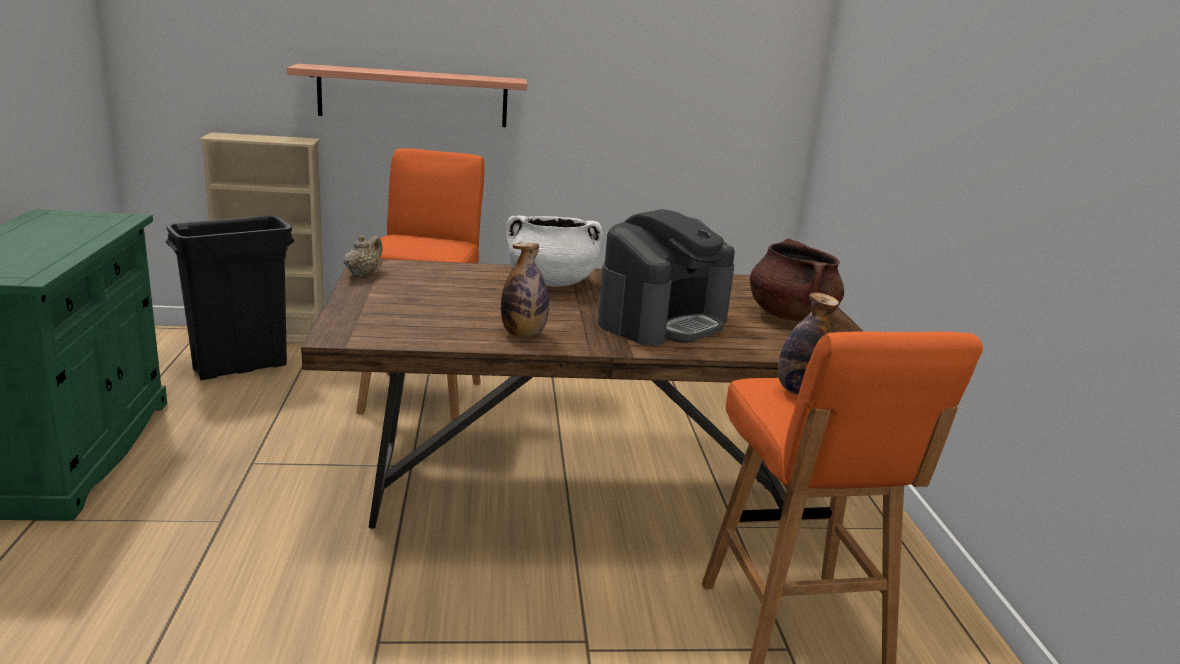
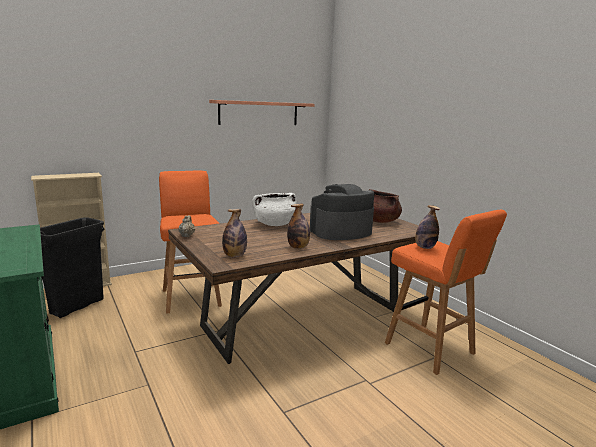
camera: 25 degrees left, 5 degrees down
shelf [287,64,527,127] -> shelf moved to [209,100,314,125]
coffee machine [598,209,735,346] -> coffee machine turned 135 degrees counterclockwise [310,184,374,240]
none -> bottle [222,209,247,257]

